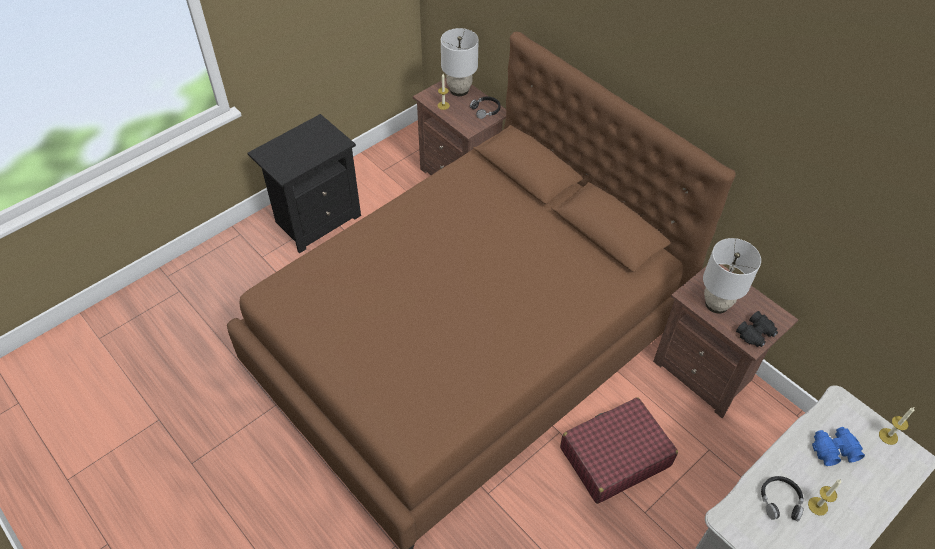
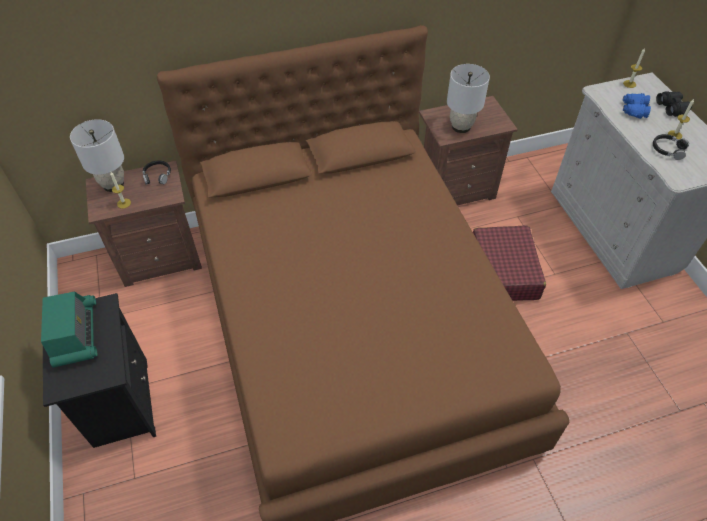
camera: 65 degrees left, 0 degrees up
black binoculars [736,311,778,347] -> black binoculars moved to [656,91,692,117]
none -> radio [41,291,97,368]

